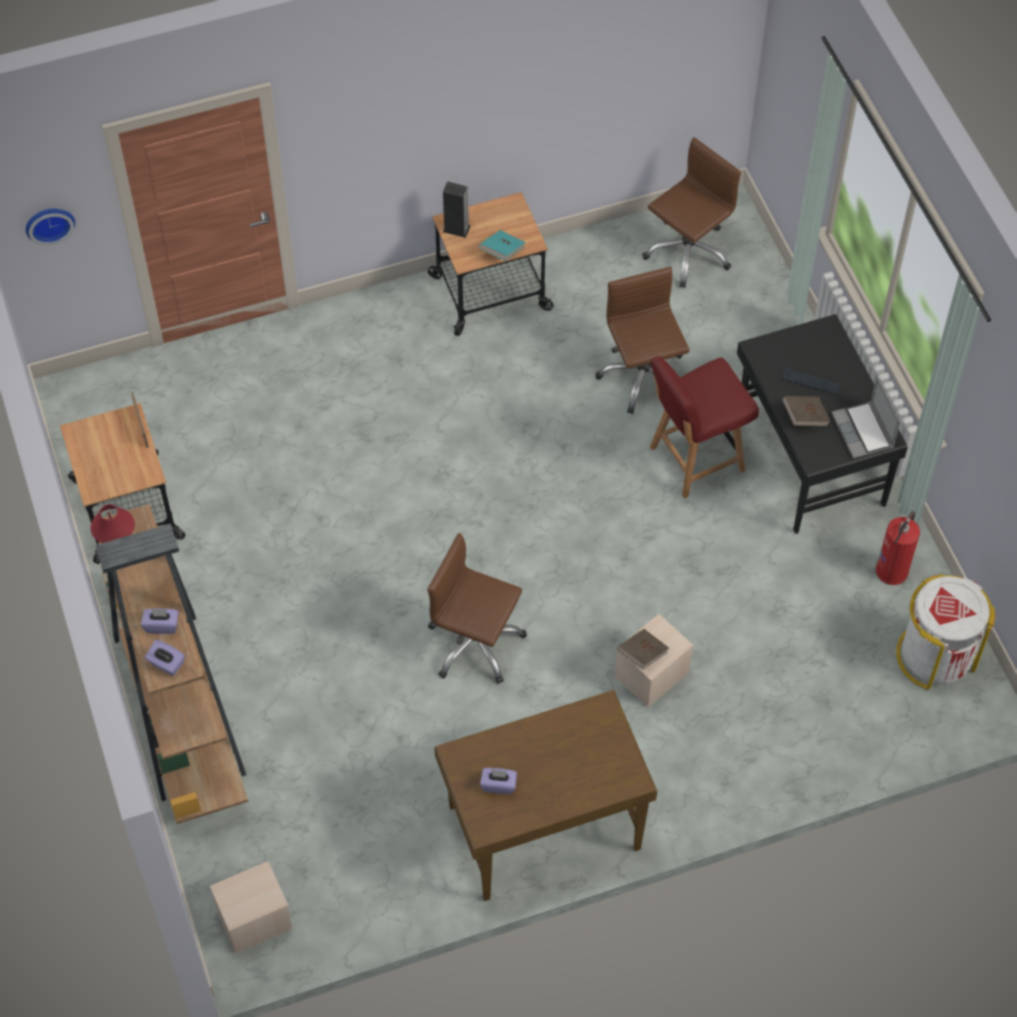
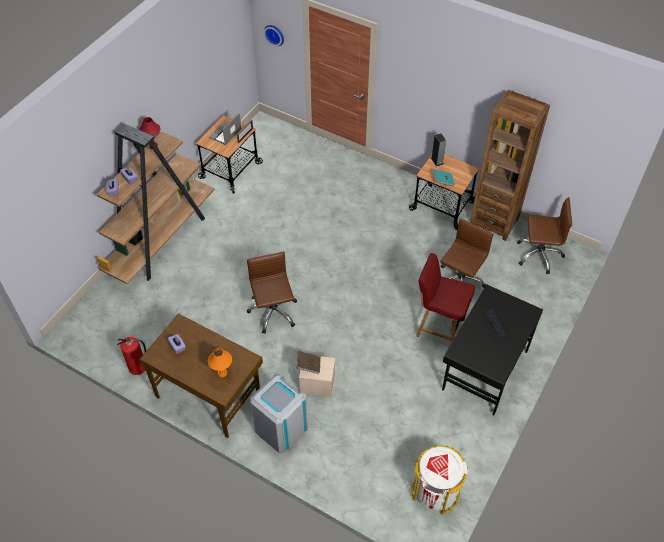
camera: 50 degrees right, 5 degrees down
beige storage box [210,861,293,954] -> none
brown book [782,396,830,426] -> none
laptop [831,376,900,459] -> laptop moved to [209,113,242,145]
fire extinguisher [876,511,920,585] -> fire extinguisher moved to [117,337,146,375]
none -> orange table lamp [208,348,232,378]
none -> grey trash can [250,374,308,453]
none -> brown bookcase [470,90,550,241]

